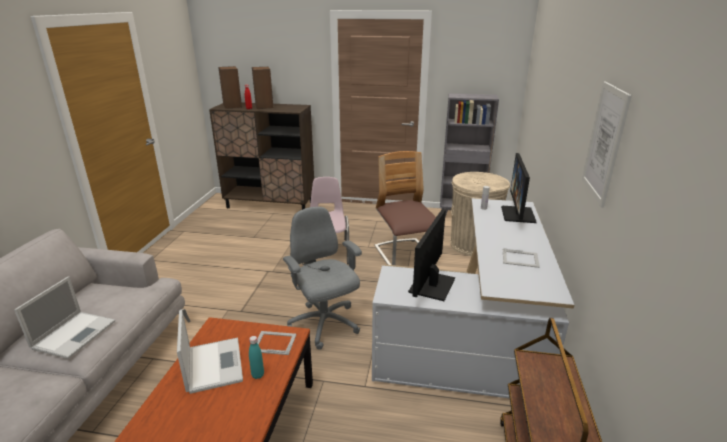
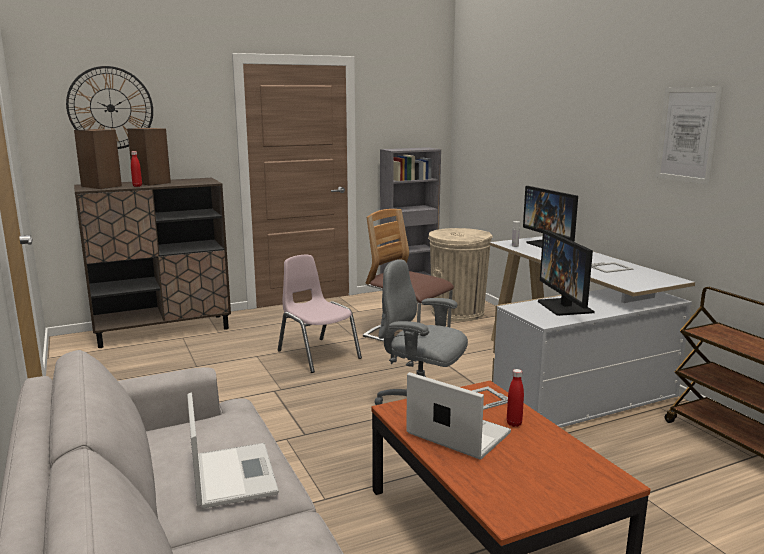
camera: 35 degrees left, 10 degrees down
turquoise bottle [249,336,264,379] -> red bottle [507,369,524,427]
none -> wall clock [66,66,153,149]

